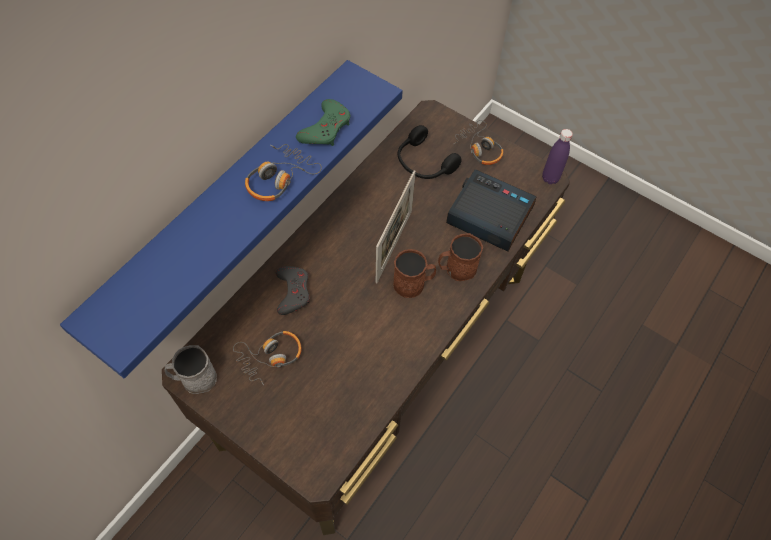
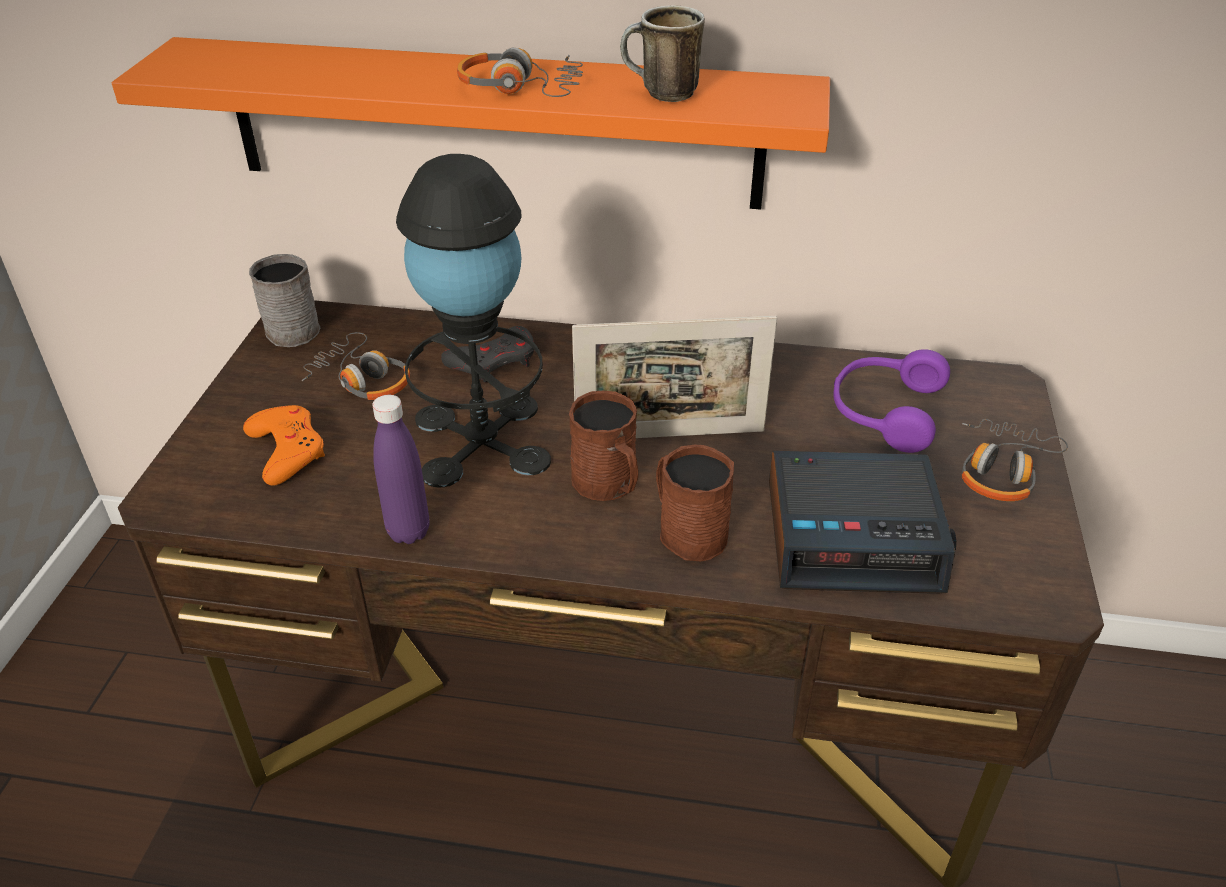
camera: 65 degrees right, 20 degrees down
blue shelf [60,60,403,378] -> orange shelf [112,37,830,210]
green game controller [296,99,350,146] -> mug [620,5,705,102]
black headphones [398,125,462,179] -> purple headphones [833,349,950,453]
alarm clock [446,169,537,252] -> alarm clock turned 90 degrees clockwise [769,451,956,594]
purple bottle [542,129,573,184] -> purple bottle moved to [372,395,429,544]
none -> orange game controller [243,405,325,486]
none -> black table lamp [396,154,551,488]

